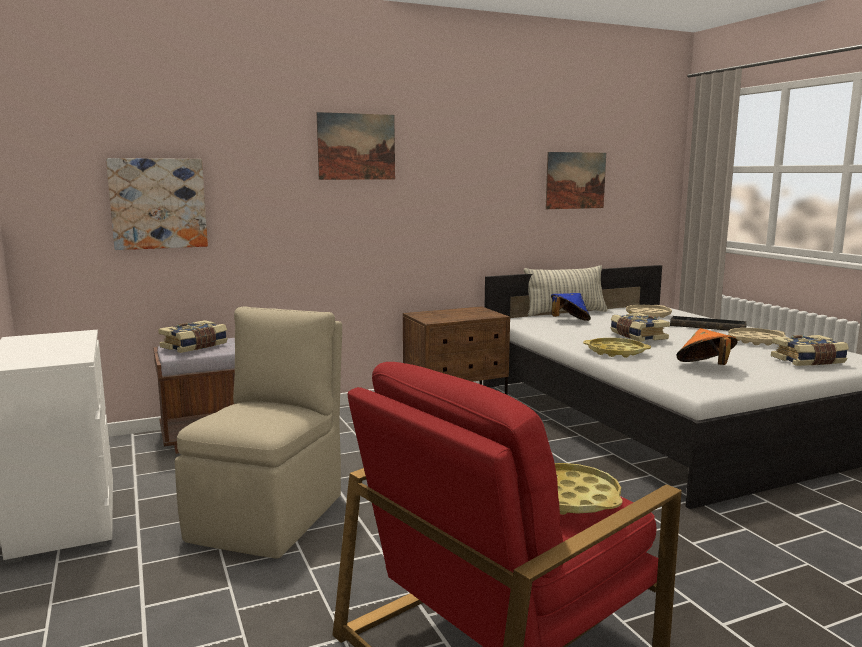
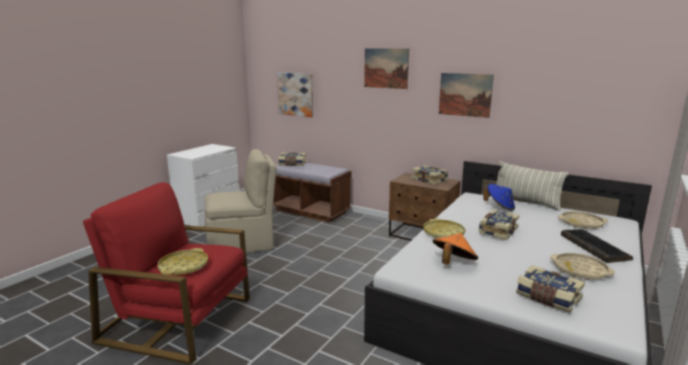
camera: 55 degrees right, 5 degrees up
picture [546,152,606,209] -> picture moved to [439,73,494,118]
none -> book [411,165,448,185]

